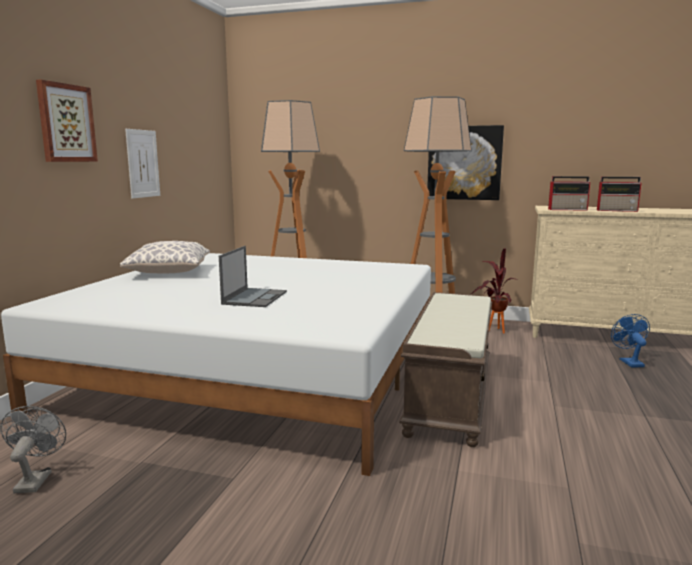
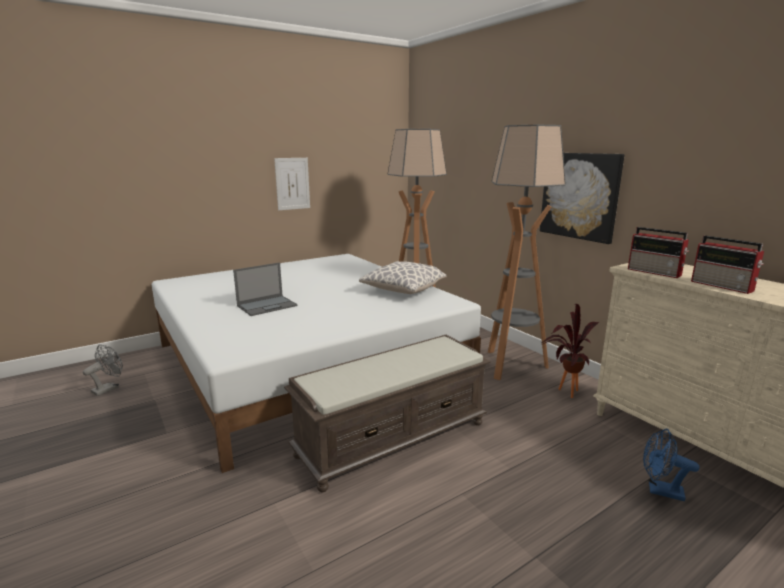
camera: 40 degrees right, 5 degrees up
picture [36,79,98,162] -> none
pillow [120,241,210,274] -> pillow moved to [359,261,447,294]
blue fan [611,314,650,367] -> blue fan turned 105 degrees counterclockwise [643,429,700,501]

